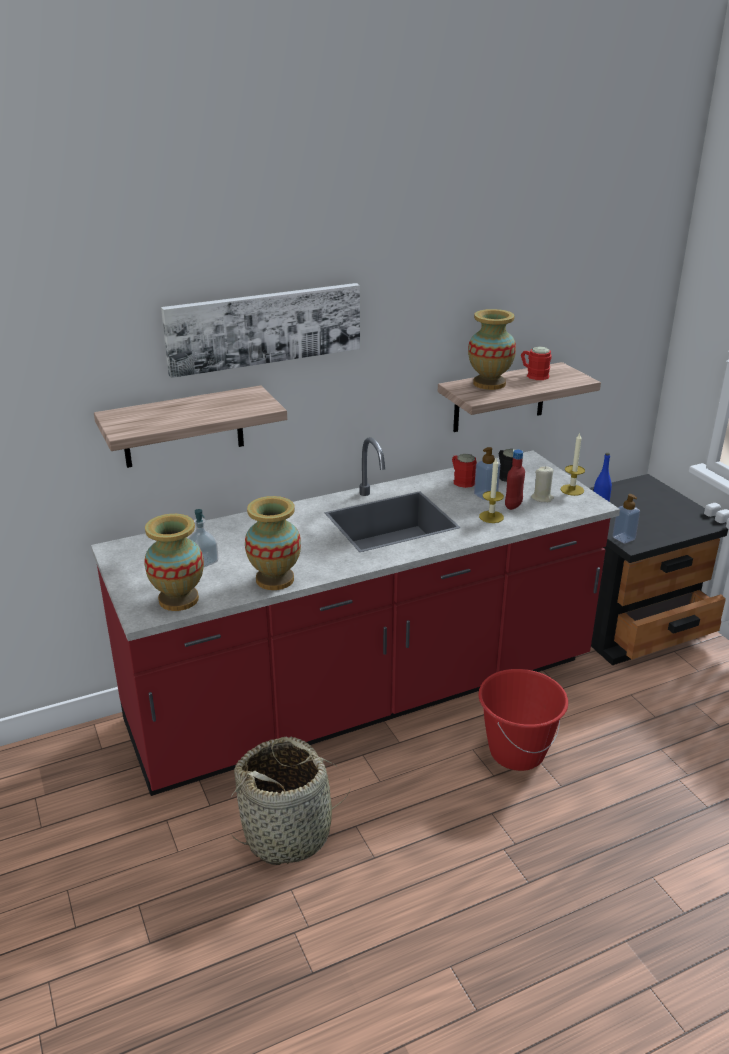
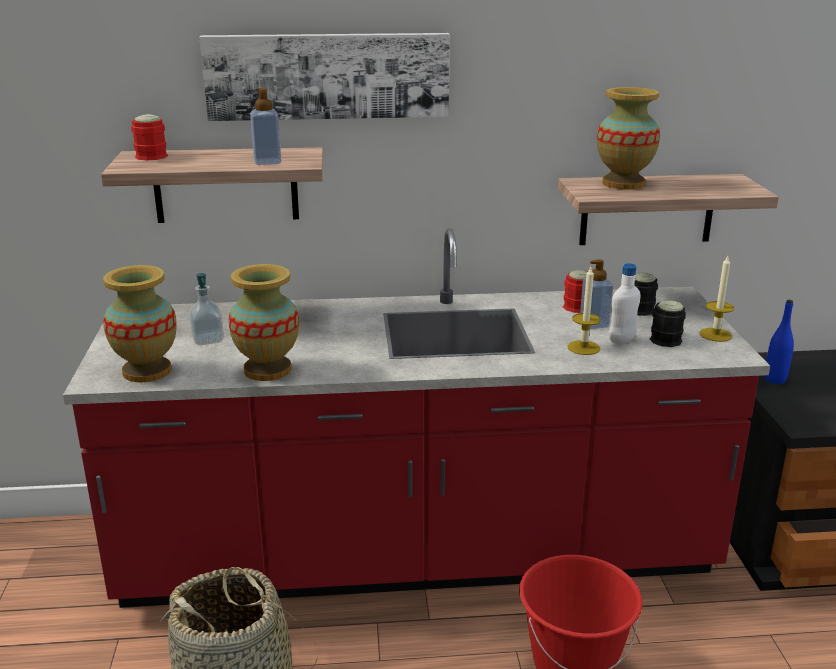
camera: 20 degrees right, 5 degrees down
red bottle [505,450,525,510] -> white bottle [609,263,641,344]
red mug [521,347,552,380] -> red mug moved to [131,114,168,161]
beige candle [531,466,554,502] -> black mug [650,300,686,347]
soap dispenser [613,494,640,544] -> soap dispenser moved to [250,88,281,165]

